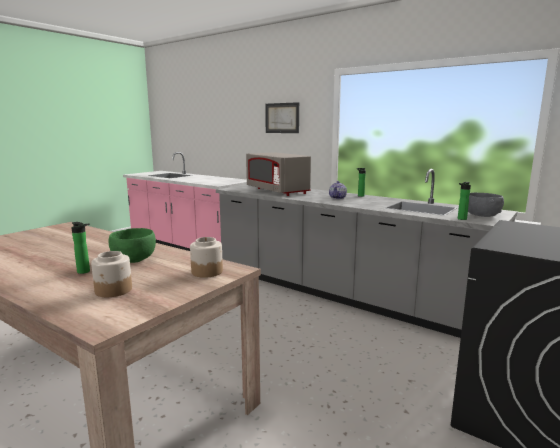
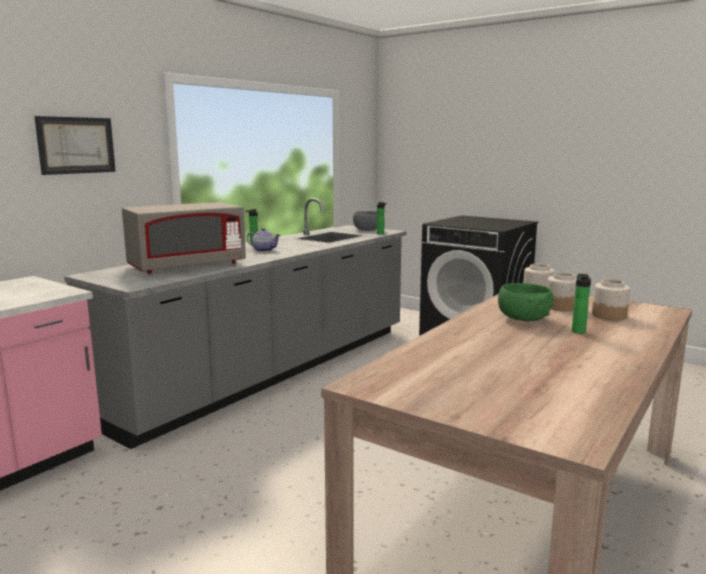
camera: 90 degrees left, 0 degrees up
none -> jar [547,272,576,311]

